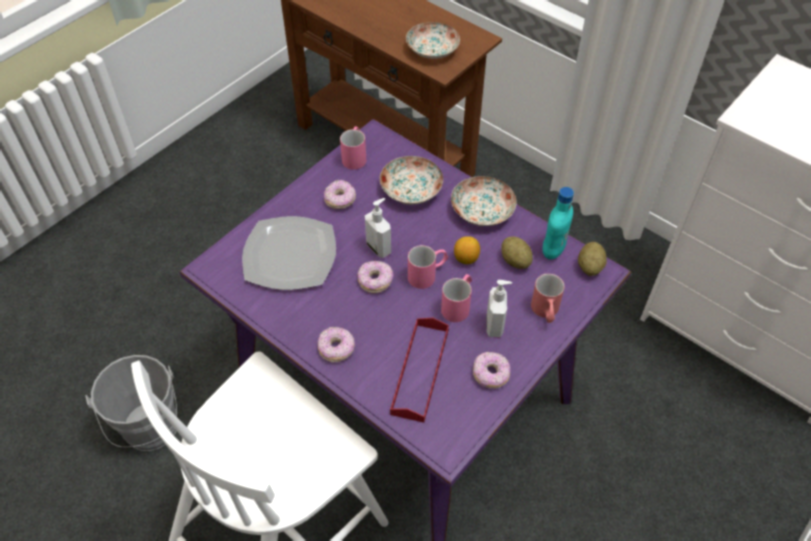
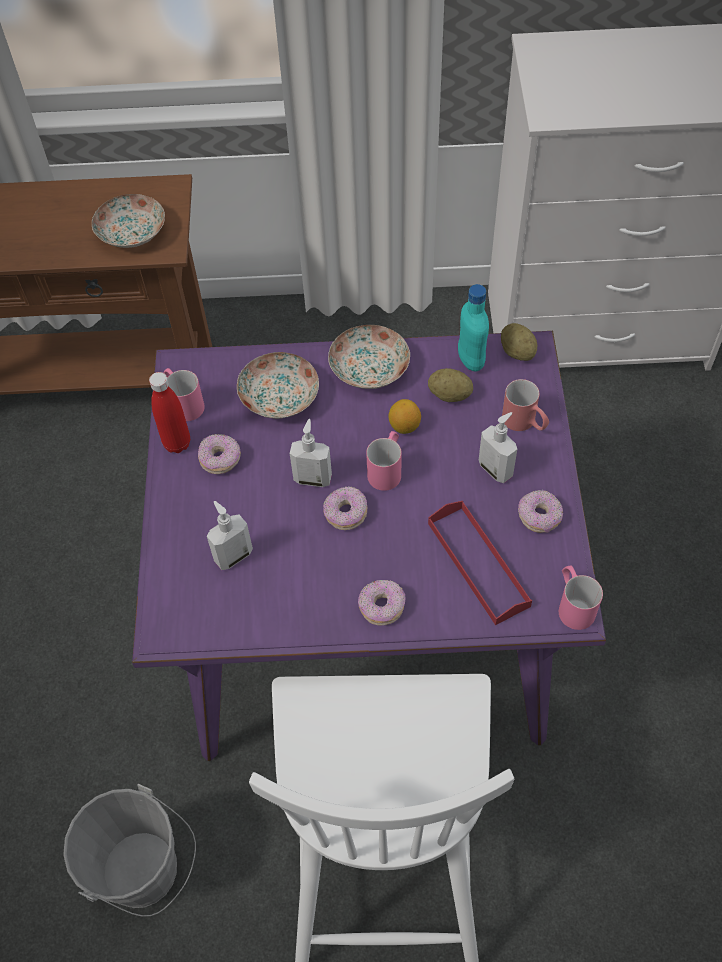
camera: 40 degrees left, 5 degrees up
plate [242,216,336,290] -> soap dispenser [207,501,253,570]
pink mug [441,274,472,322] -> pink mug moved to [559,565,603,630]
none -> red bottle [149,372,190,453]

